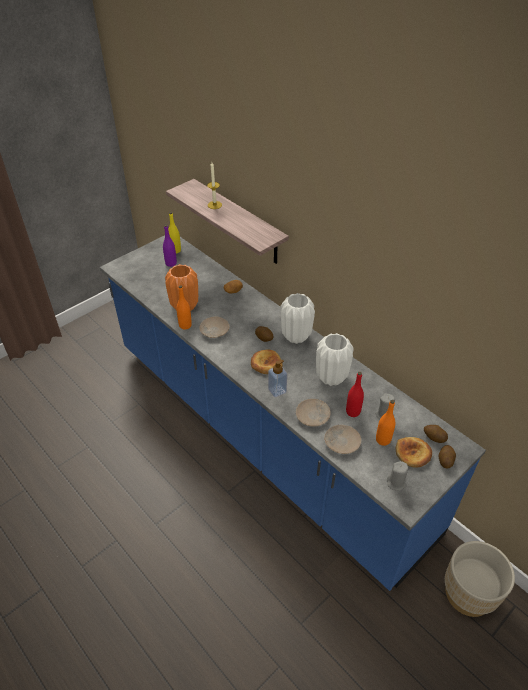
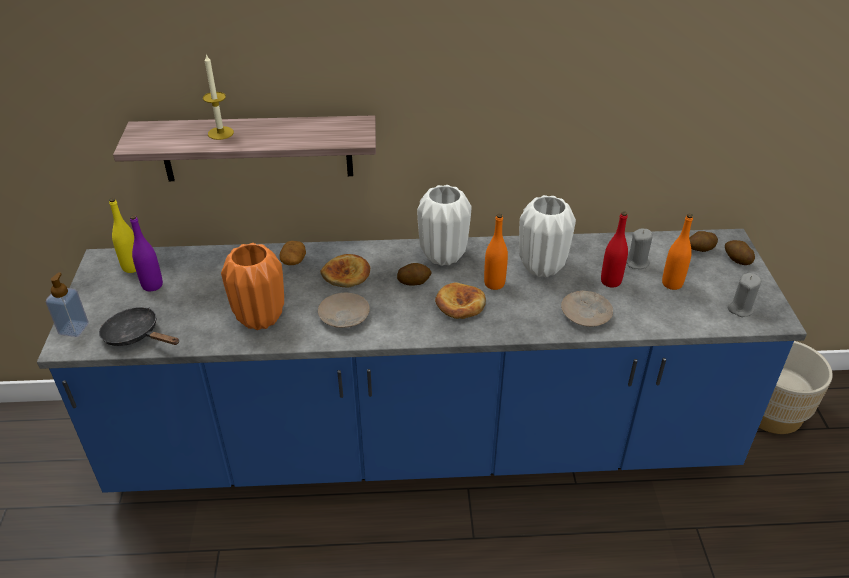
camera: 50 degrees left, 5 degrees down
orange bottle [176,285,192,330] -> orange bottle moved to [484,214,508,290]
soap dispenser [268,360,287,397] -> soap dispenser moved to [46,272,89,337]
beige plate [324,425,361,454] -> none
bread [396,437,432,468] -> bread moved to [321,254,370,288]
none -> black frying pan [99,307,179,346]

